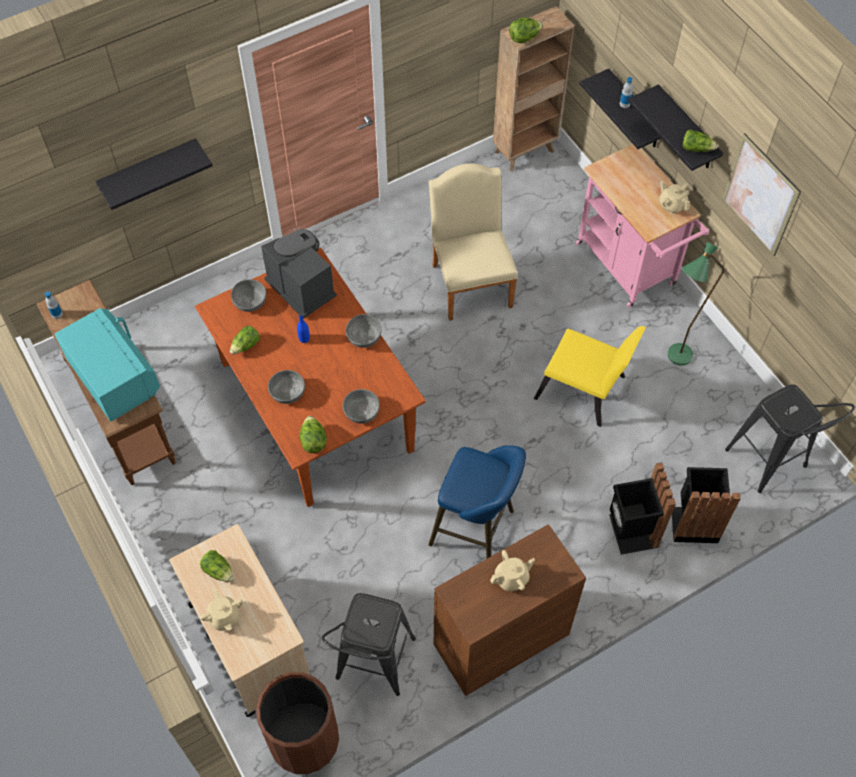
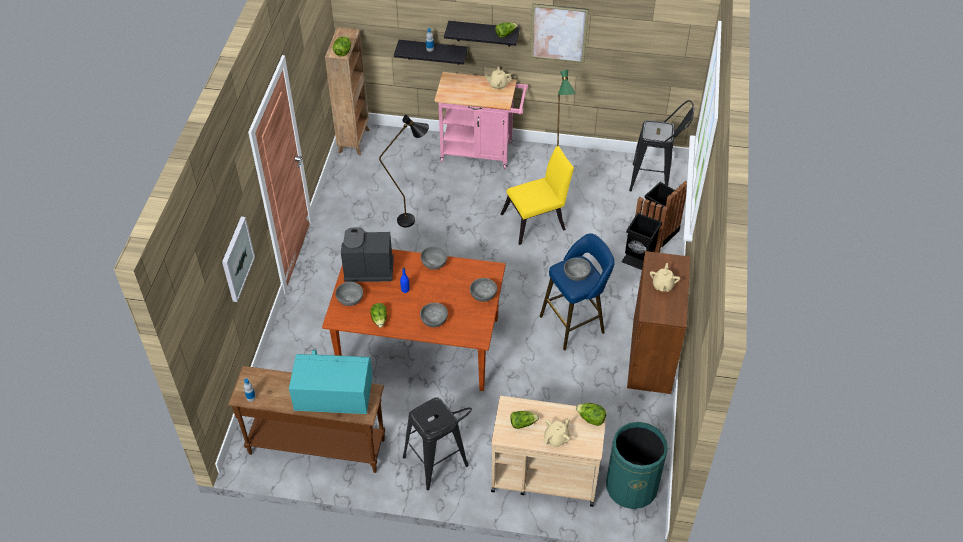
camera: 50 degrees left, 10 degrees down
black shelf [95,138,213,210] -> picture [222,217,255,302]
beige teapot [200,590,243,631] -> beige teapot turned 60 degrees counterclockwise [544,418,570,447]
brown trash can [256,672,339,774] -> green trash can [606,422,668,509]
lettuce [300,416,327,453] -> lettuce moved to [576,403,606,426]
black stool [322,593,416,696] -> black stool moved to [403,397,472,490]
beige chair [429,164,518,321] -> black floor lamp [379,115,429,227]
none -> grey bowl [564,258,591,281]

